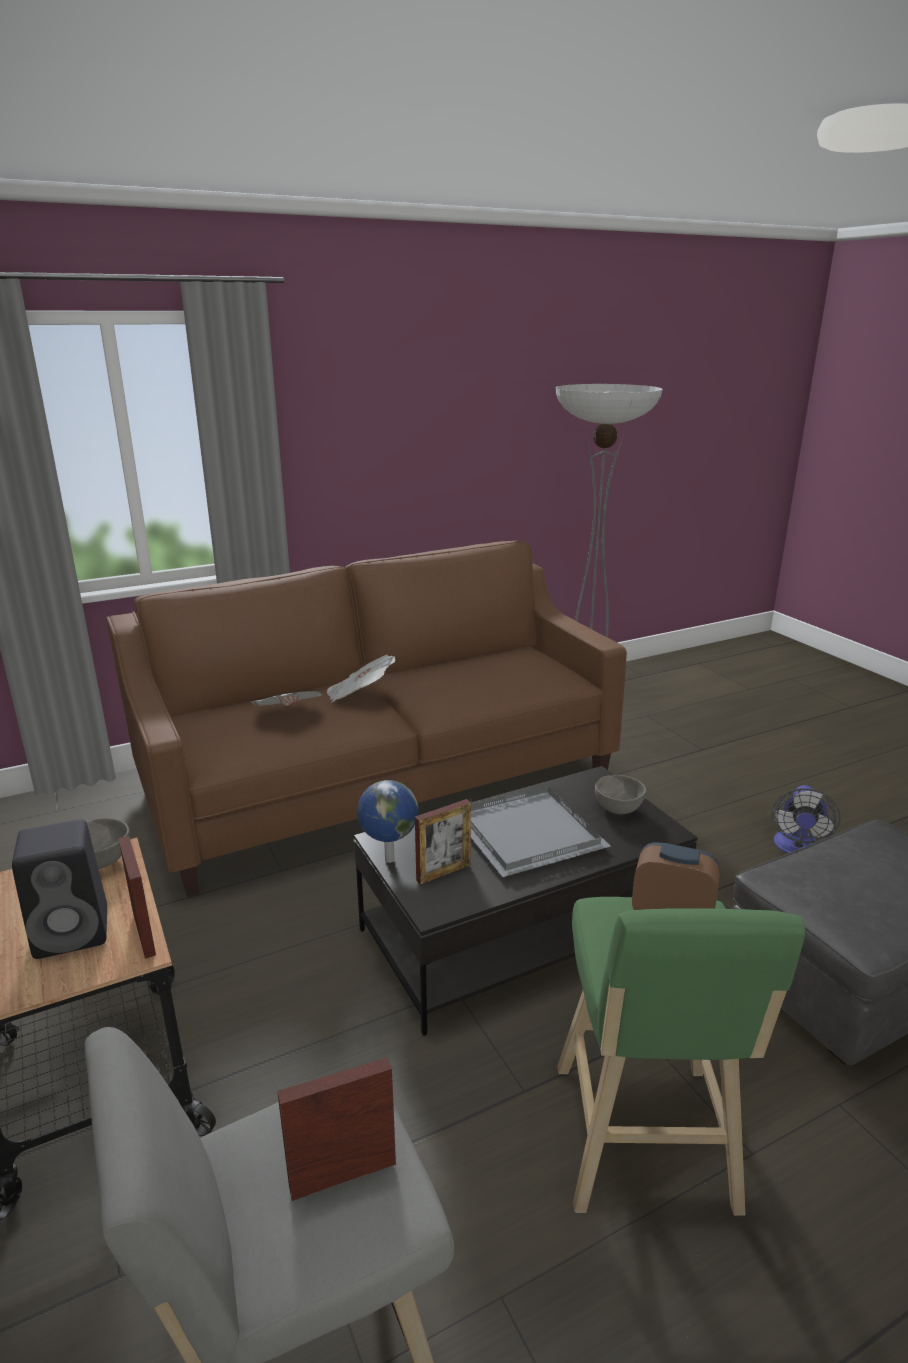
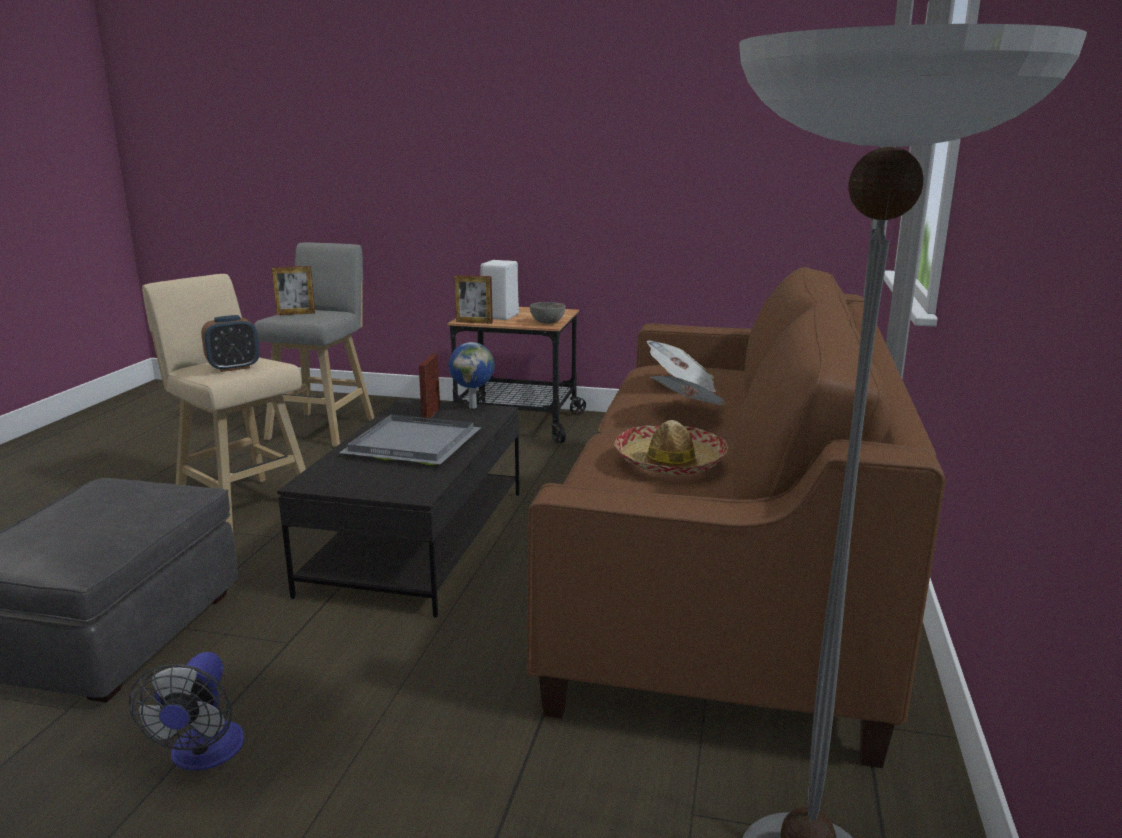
camera: 130 degrees right, 5 degrees down
black speaker [12,819,107,959] -> white speaker [480,260,519,320]
picture frame [277,1057,396,1201] -> picture frame turned 60 degrees clockwise [272,266,315,315]
green stool [557,897,805,1216] -> beige stool [142,274,306,531]
grey bowl [595,775,646,814] -> none
fan [772,785,841,853] -> fan turned 150 degrees counterclockwise [129,652,244,771]
none -> hat [614,420,728,476]

